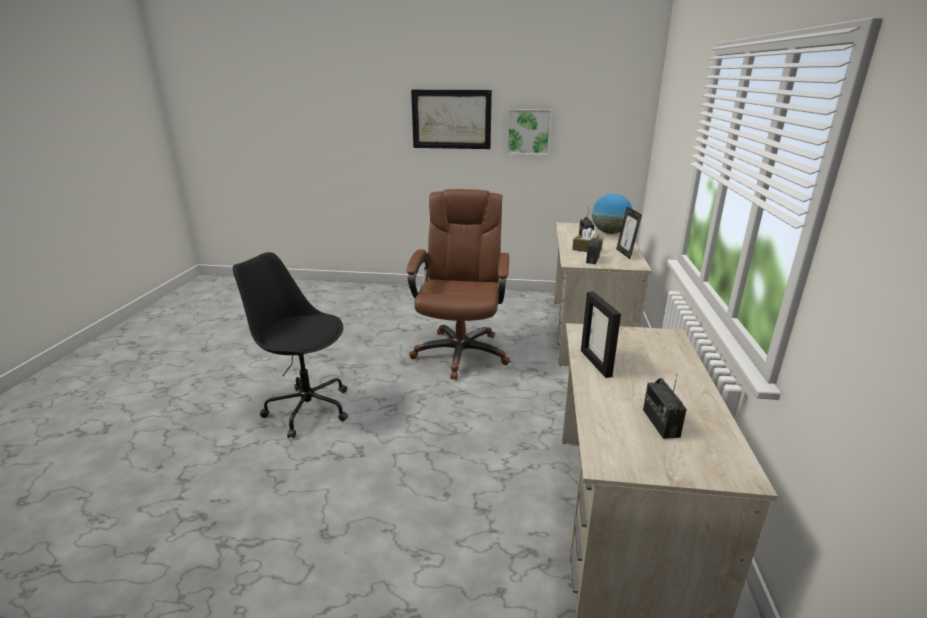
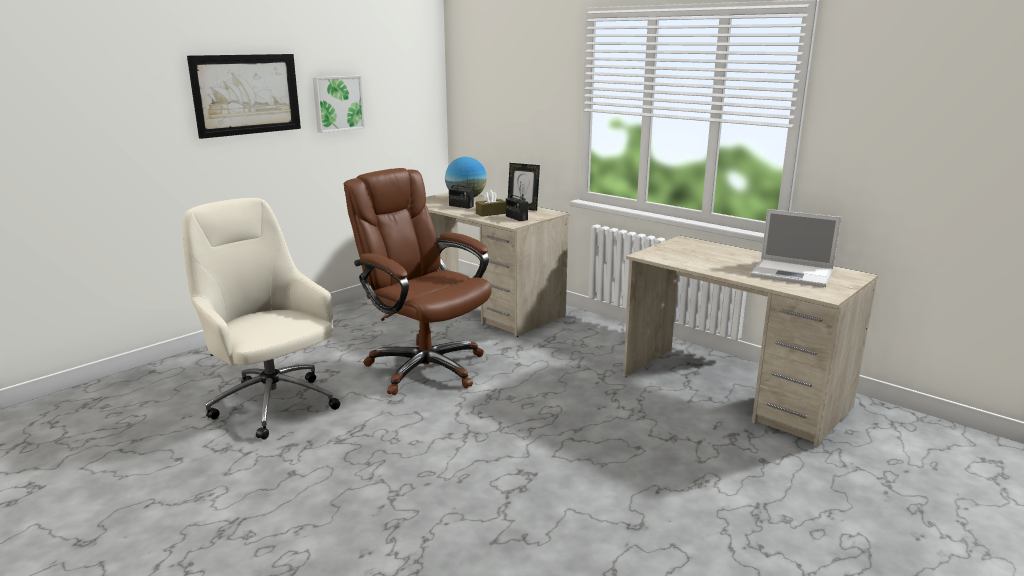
camera: 55 degrees left, 5 degrees down
black office chair [233,252,348,438] -> none
picture frame [581,291,621,378] -> none
radio [643,374,687,439] -> laptop [750,209,841,287]
none -> beige office chair [183,198,340,440]

